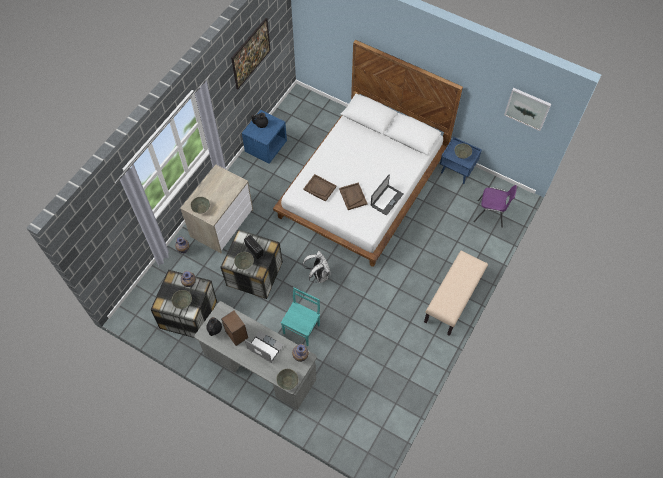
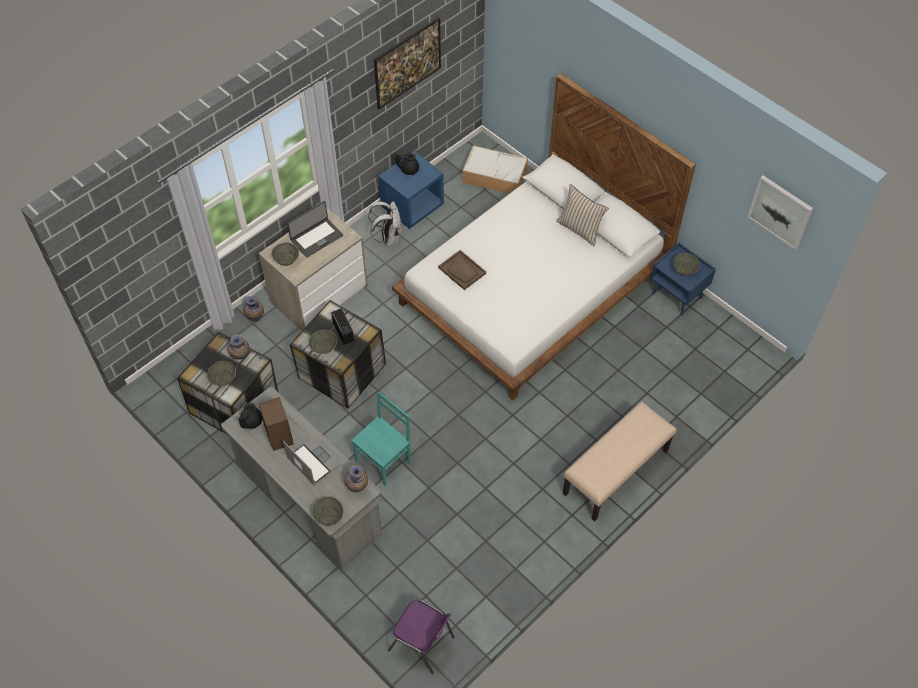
camera: 15 degrees right, 5 degrees down
white backpack [303,251,330,283] -> white backpack moved to [368,201,402,246]
brown tray [339,182,367,210] -> none
laptop [371,175,403,216] -> laptop moved to [287,201,343,258]
purple chair [473,185,517,228] -> purple chair moved to [388,600,454,674]
none -> storage box [463,146,528,194]
none -> beige pillow [556,184,609,246]

